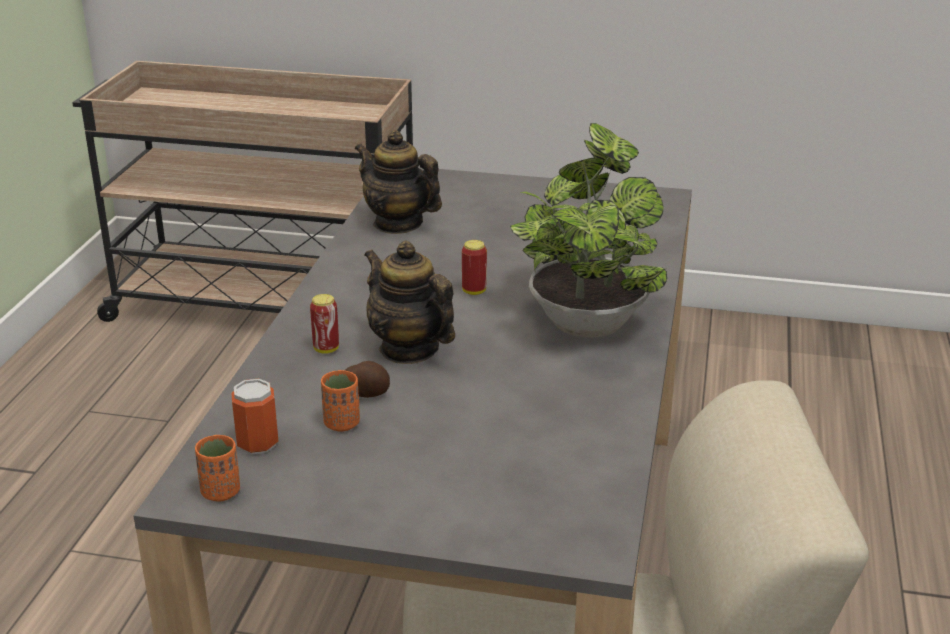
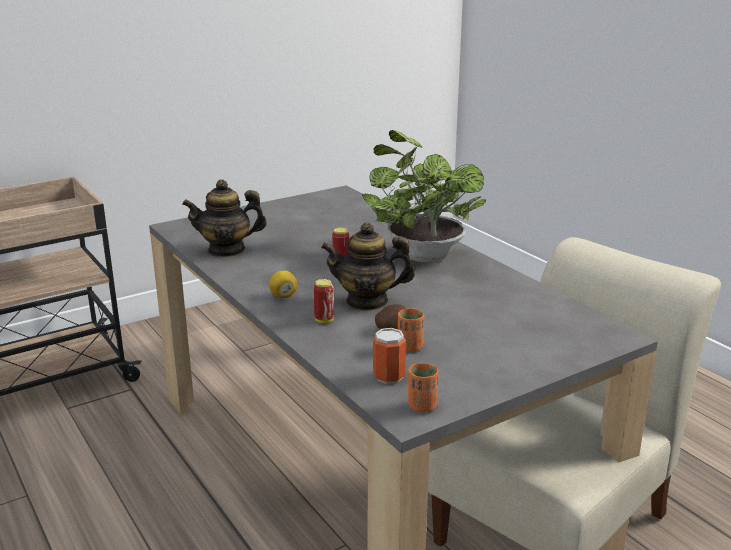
camera: 45 degrees left, 5 degrees down
none -> lemon [269,271,298,298]

